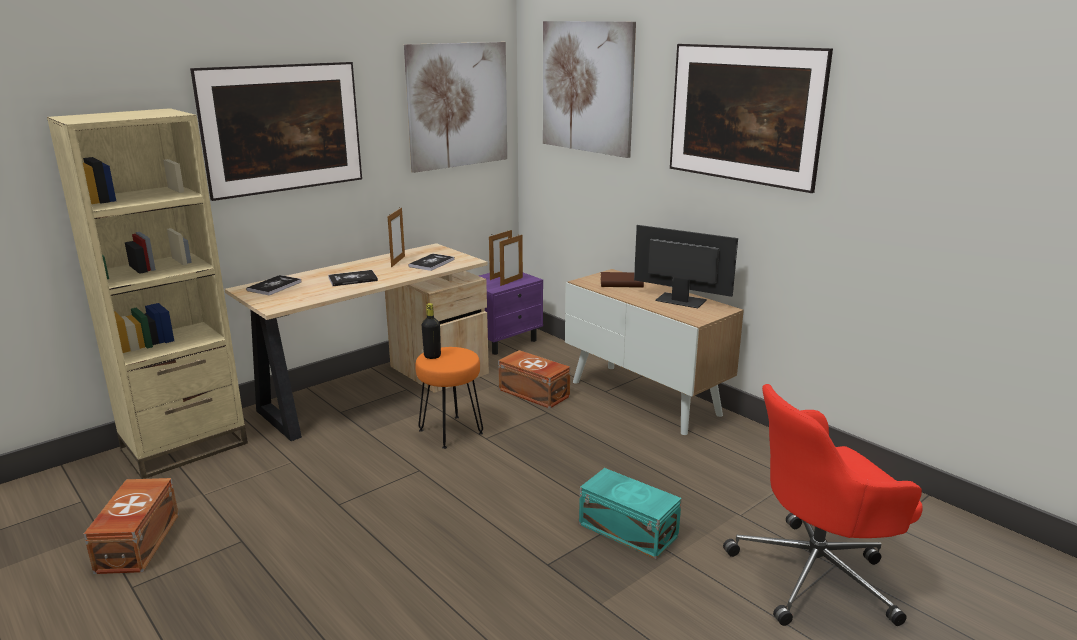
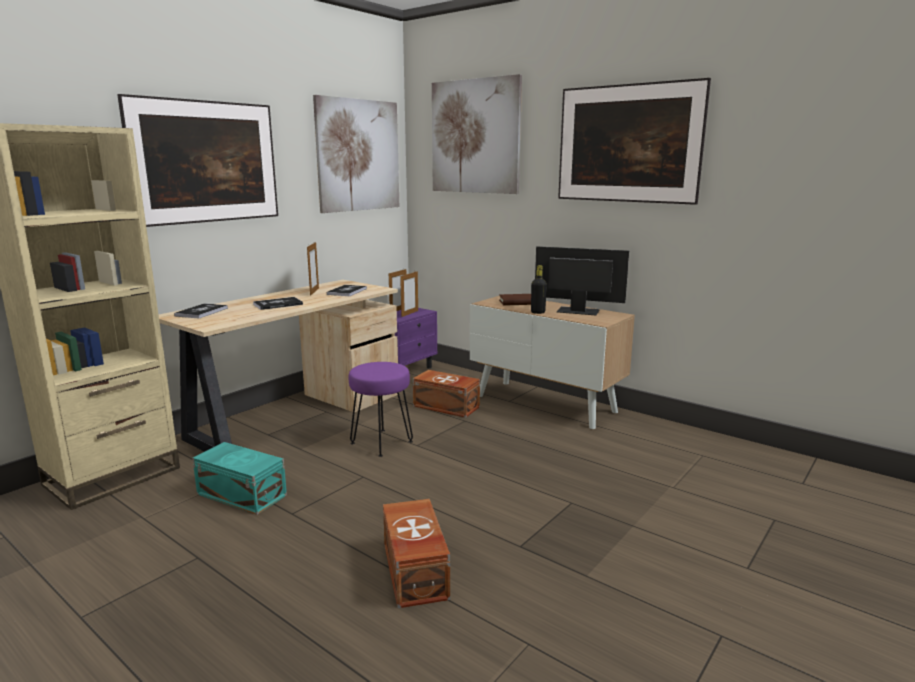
camera: 10 degrees left, 5 degrees down
brown storage box [84,478,179,574] -> brown storage box moved to [383,499,450,608]
orange stool [415,347,483,449] -> purple stool [349,362,413,457]
black bottle [422,303,441,359] -> black bottle moved to [531,265,547,314]
turquoise storage box [579,468,682,559] -> turquoise storage box moved to [192,442,287,515]
red office chair [723,384,923,626] -> none

